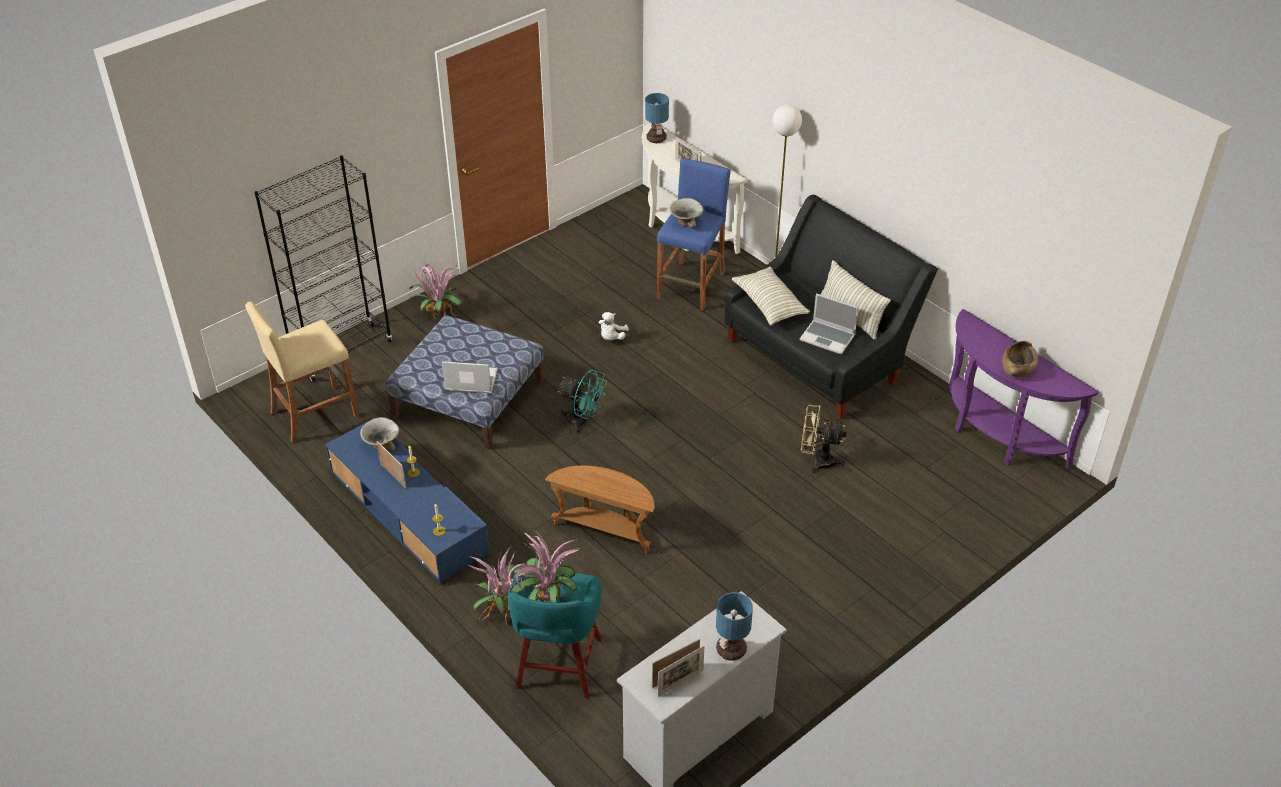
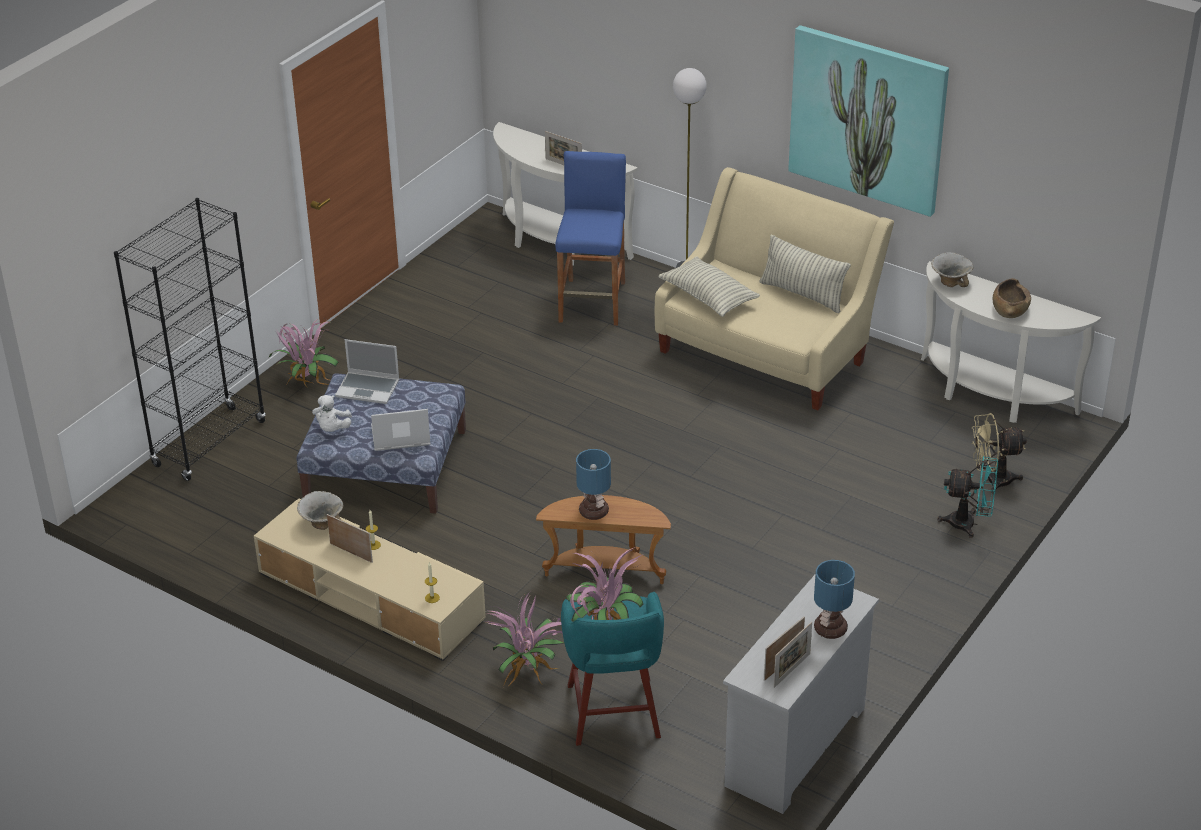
camera: 15 degrees left, 5 degrees down
beige stool [245,302,359,443] -> none
blue tv stand [325,422,490,584] -> beige tv stand [254,499,486,661]
turquoise fan [557,370,607,433] -> turquoise fan moved to [937,456,998,538]
white plush toy [599,312,629,340] -> white plush toy moved to [312,395,352,432]
table lamp [645,93,669,143] -> table lamp moved to [576,449,611,520]
bowl [669,198,704,228] -> bowl moved to [931,252,974,287]
black sofa [725,195,938,419] -> beige sofa [655,167,894,410]
laptop [800,293,859,355] -> laptop moved to [335,339,400,404]
beige fan [801,405,847,473] -> beige fan moved to [972,413,1027,493]
purple console table [947,309,1099,469] -> white console table [921,261,1101,423]
none -> picture [788,25,949,217]

